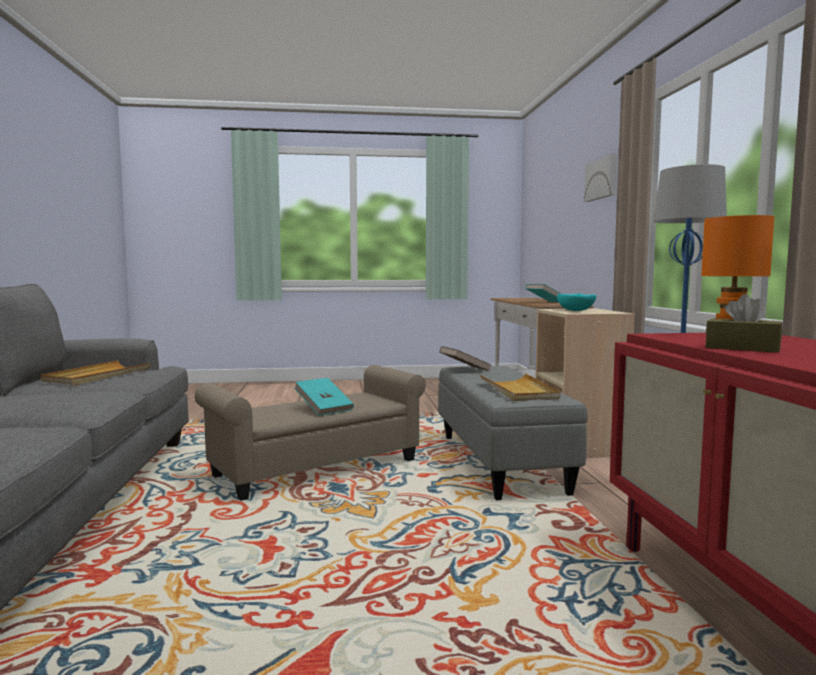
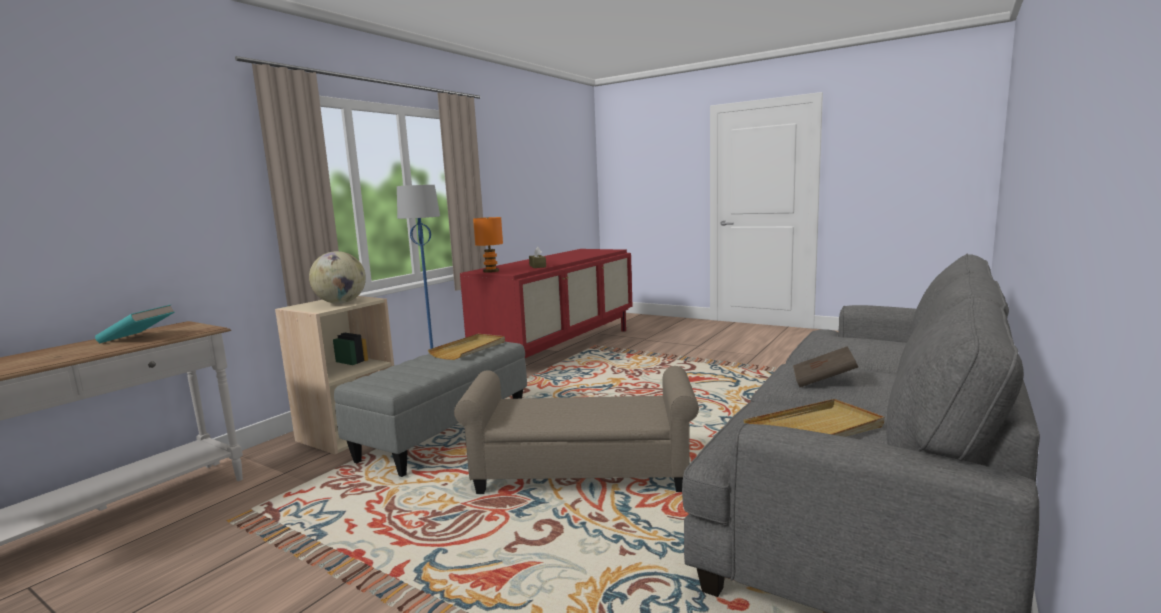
camera: 140 degrees left, 5 degrees up
turquoise book [294,378,354,416] -> none
brown book [439,346,491,371] -> brown book moved to [793,346,858,387]
turquoise bowl [557,293,596,311] -> globe [309,251,366,304]
picture [584,153,617,202] -> none

